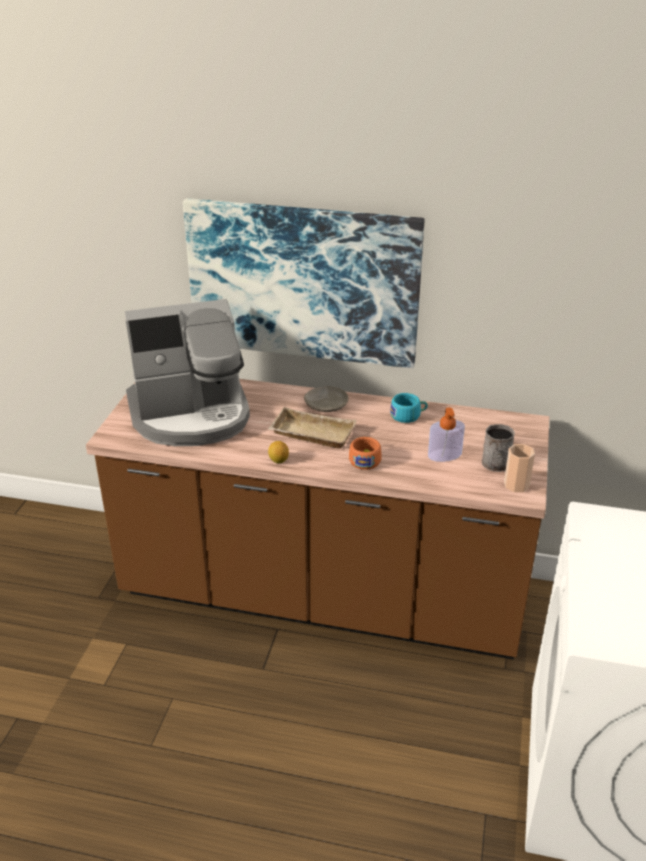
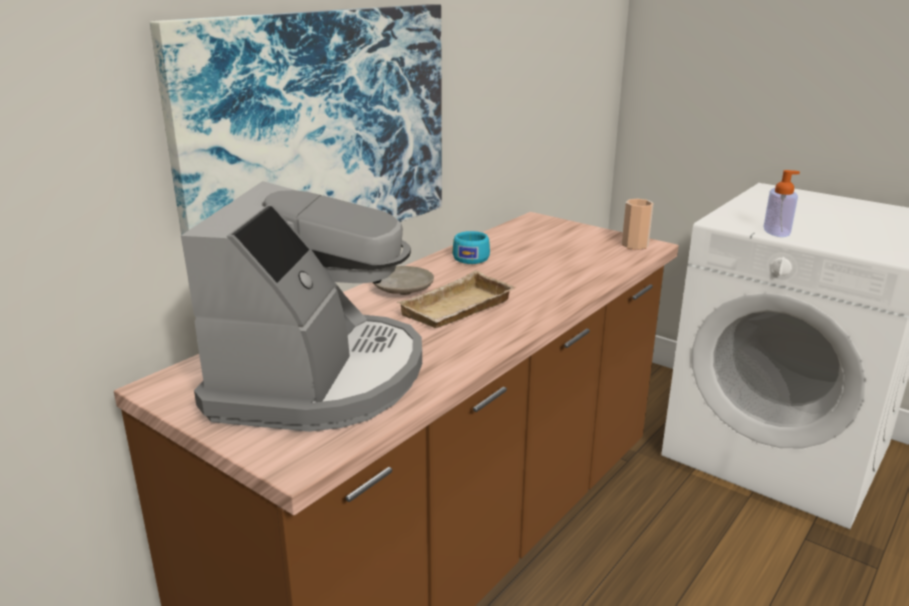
camera: 65 degrees left, 10 degrees down
lemon [268,441,289,463] -> none
orange cup [349,437,381,470] -> none
soap dispenser [428,407,465,462] -> soap dispenser moved to [763,170,800,237]
grey mug [482,424,515,472] -> none

